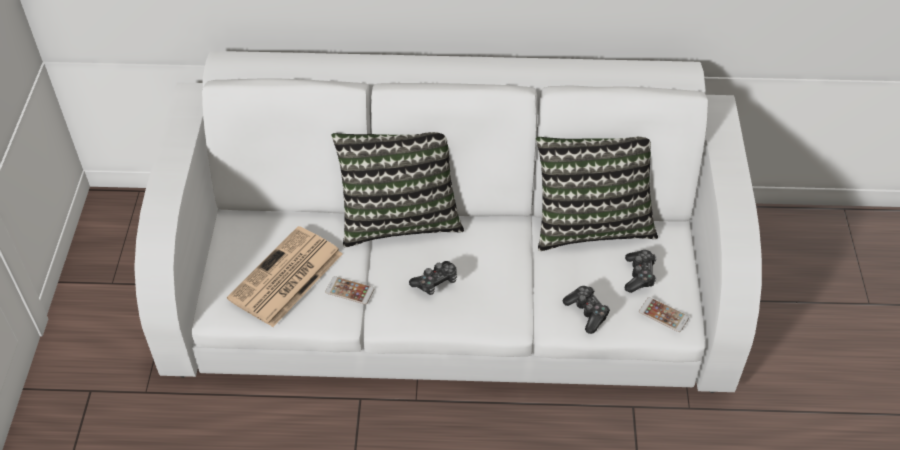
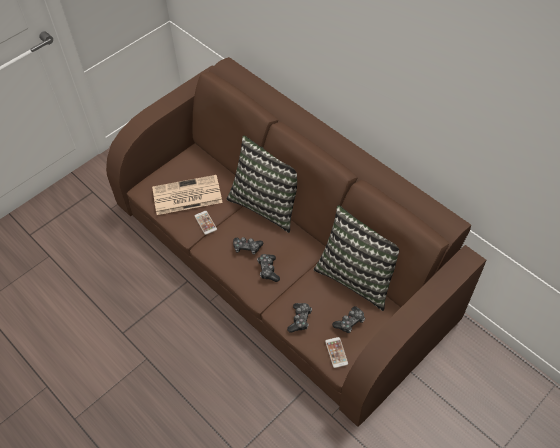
camera: 45 degrees right, 5 degrees up
white sofa [134,51,762,393] -> brown sofa [106,57,486,427]
none -> game controller [257,254,280,282]

